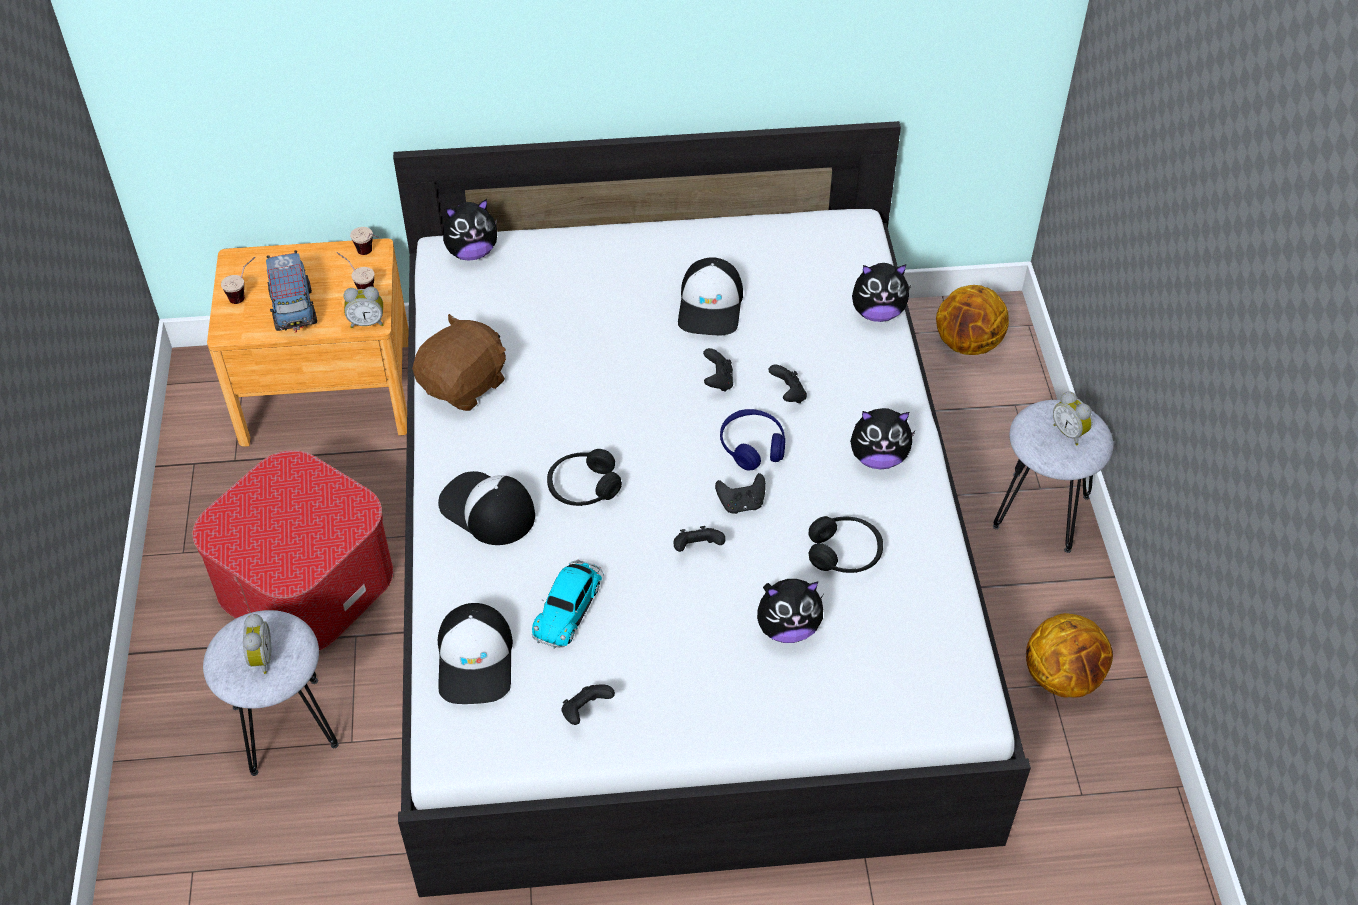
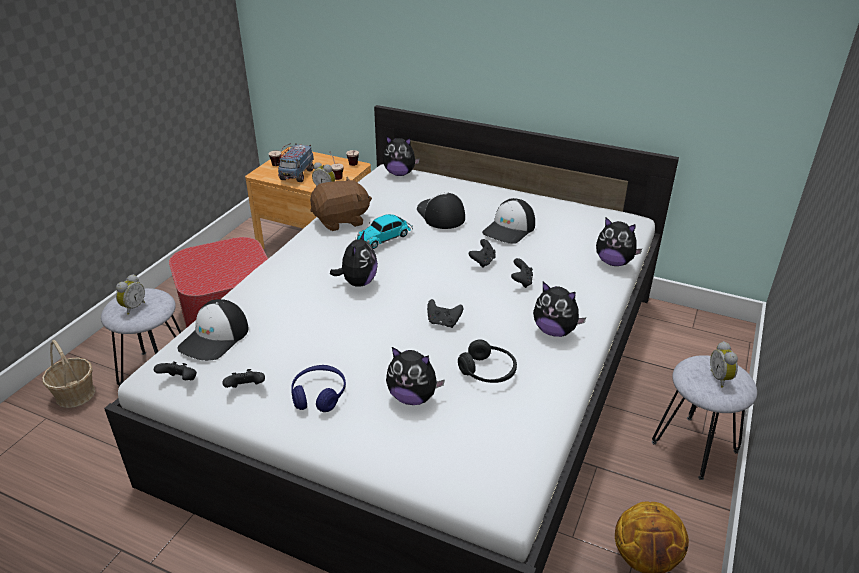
camera: 30 degrees right, 15 degrees down
cap [438,471,535,545] -> cap moved to [417,192,465,229]
toy car [532,559,604,649] -> toy car moved to [355,214,413,249]
black headphones [547,449,622,506] -> plush toy [330,230,378,287]
black game controller [673,526,726,552] -> black game controller moved to [154,361,197,380]
blue headphones [720,409,786,471] -> blue headphones moved to [291,365,346,412]
basketball [936,285,1009,355] -> none
none -> basket [42,340,95,408]

